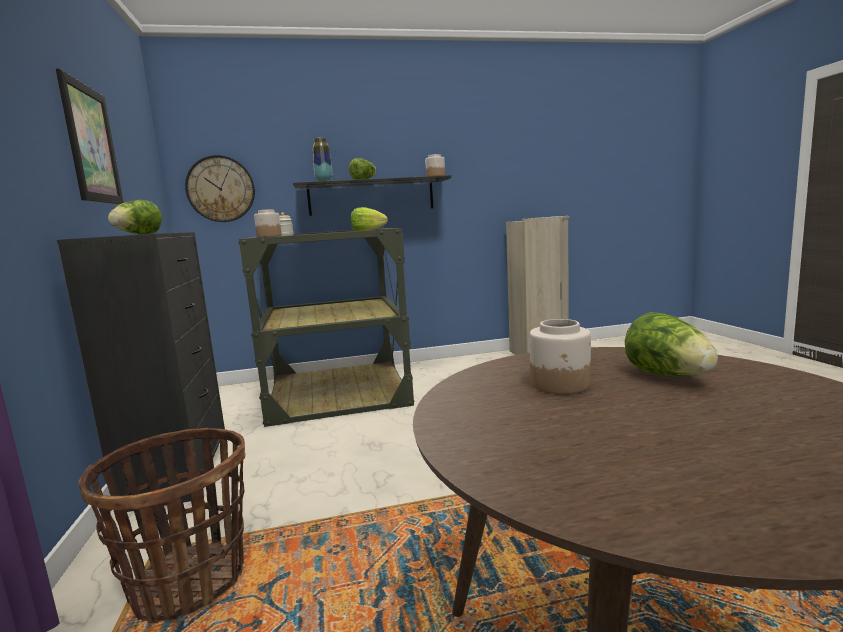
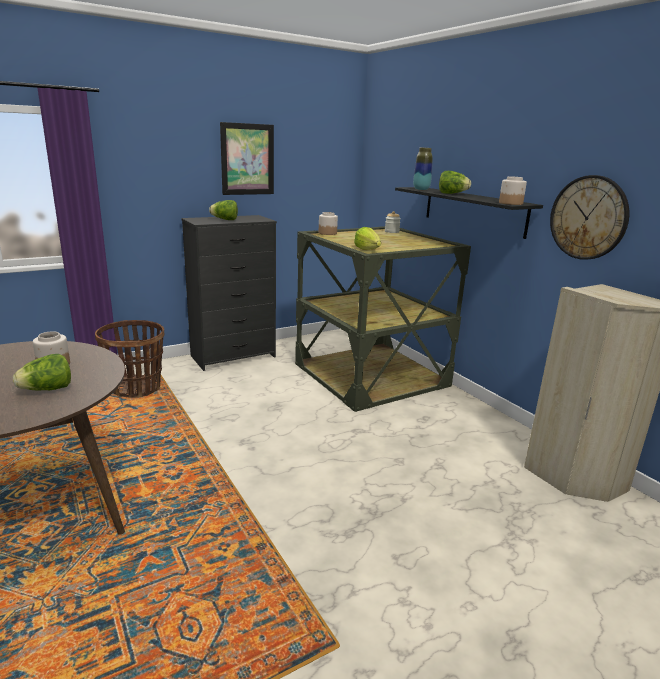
camera: 70 degrees right, 10 degrees up
wall clock [185,155,255,222] -> wall clock moved to [550,175,629,260]

